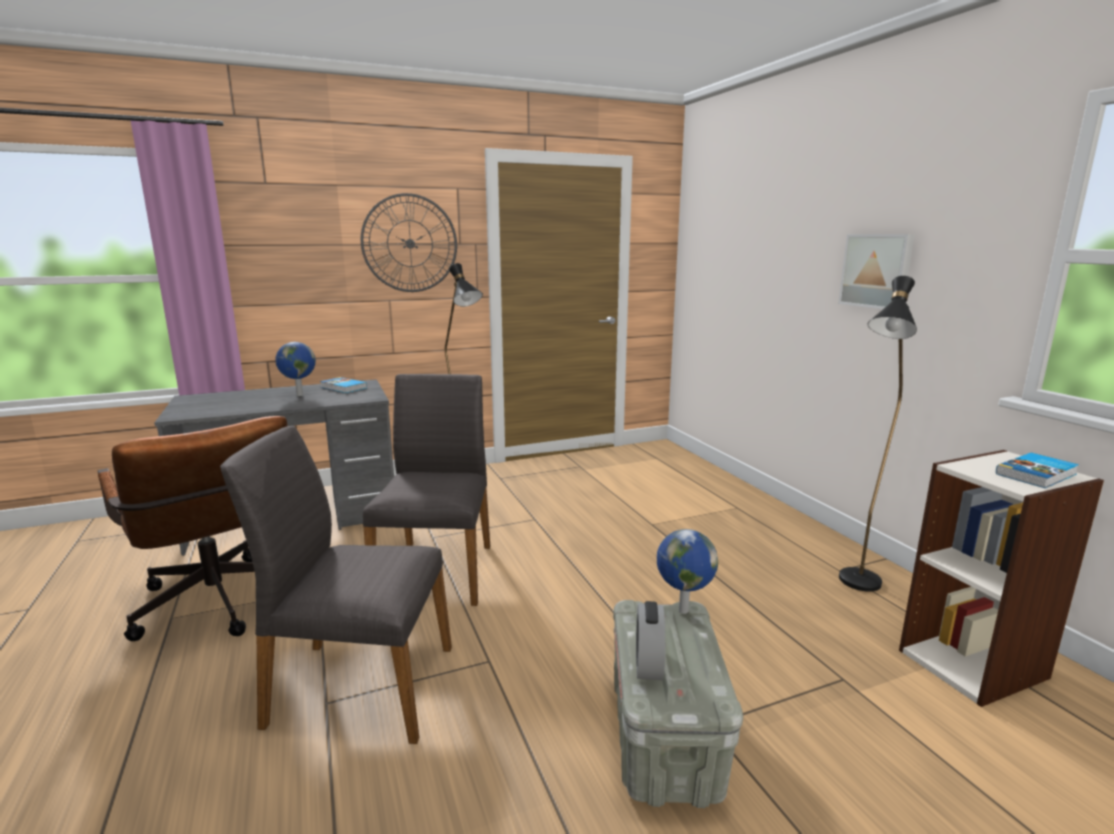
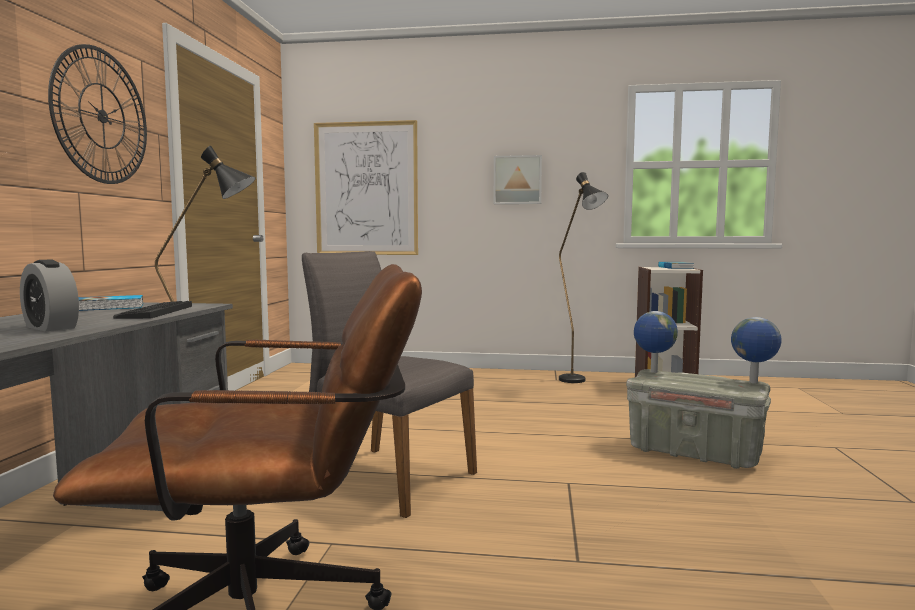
camera: 60 degrees left, 10 degrees down
grey chair [220,426,452,744] -> none
globe [275,342,316,396] -> globe moved to [731,317,782,383]
alarm clock [636,601,665,680] -> alarm clock moved to [20,259,79,331]
none -> keyboard [113,301,192,319]
none -> picture [314,120,418,255]

